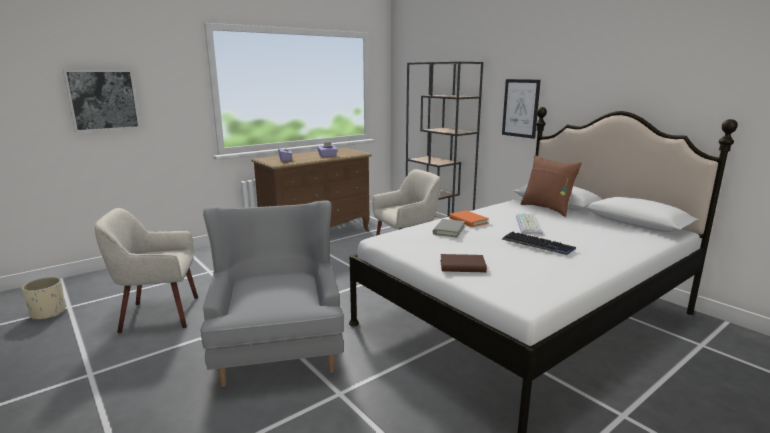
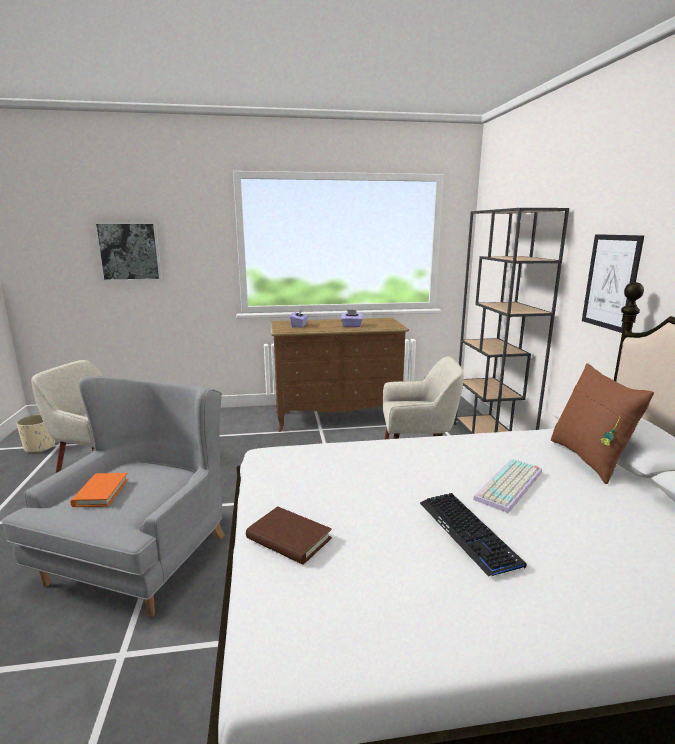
camera: 30 degrees right, 0 degrees up
grey book [433,219,465,237] -> none
orange book [449,210,489,227] -> orange book moved to [71,473,128,507]

